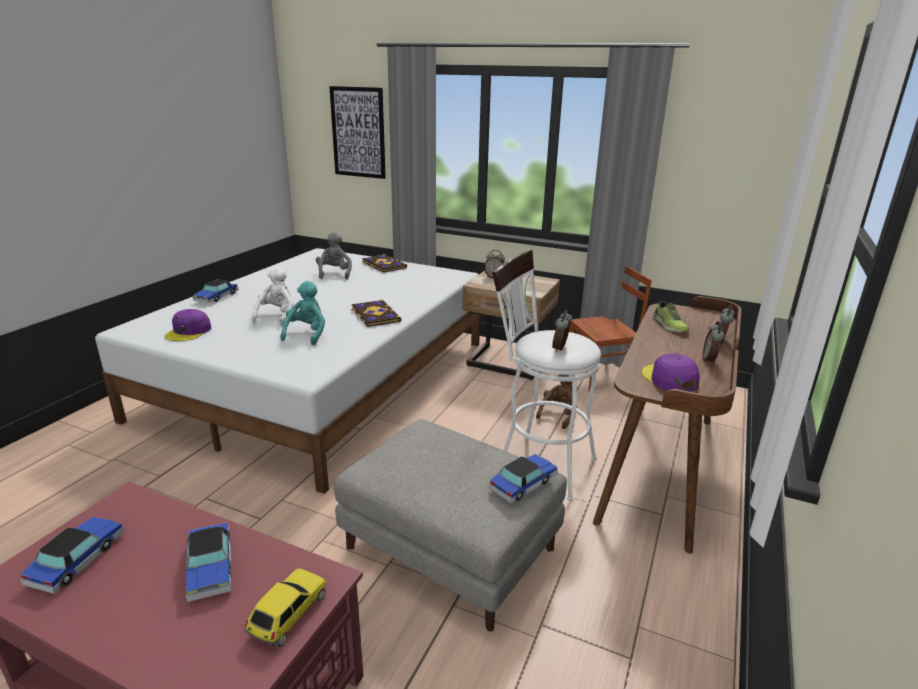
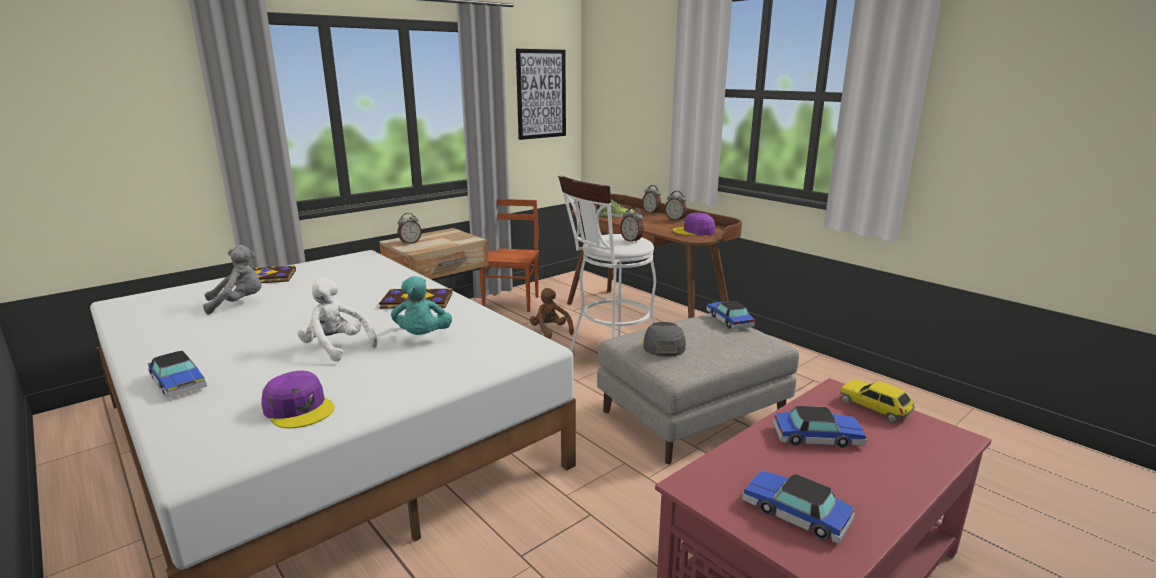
camera: 65 degrees left, 5 degrees down
turquoise plush toy [281,281,325,345] -> turquoise plush toy turned 135 degrees counterclockwise [391,276,452,335]
grey plush toy [316,232,352,279] -> grey plush toy turned 135 degrees clockwise [203,245,261,315]
picture [329,86,386,179] -> picture moved to [516,49,566,140]
none -> grey cap [642,322,686,357]

